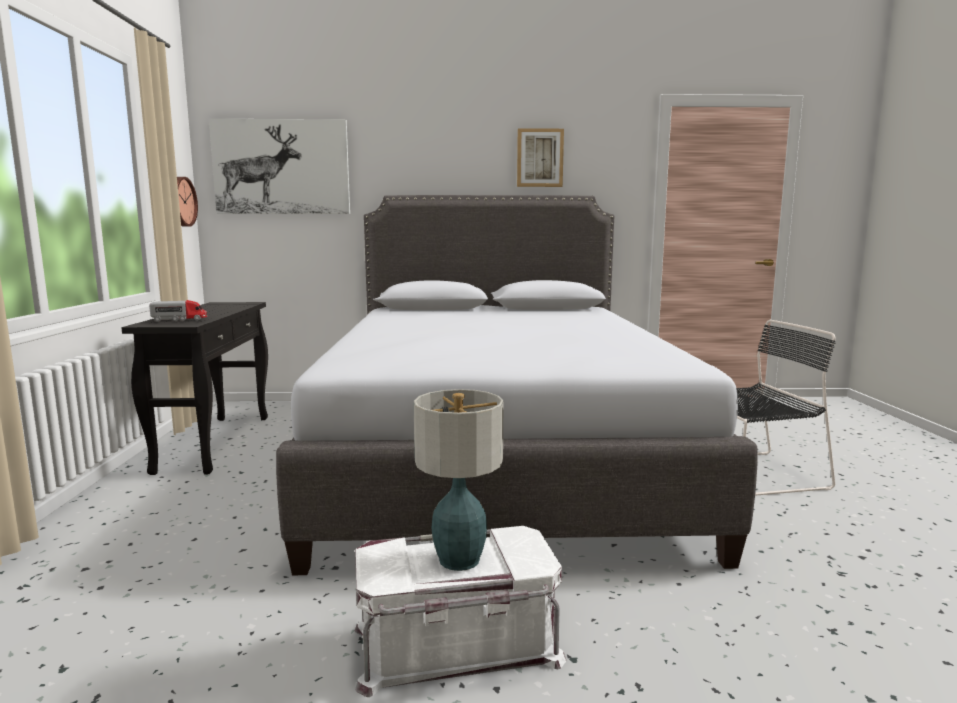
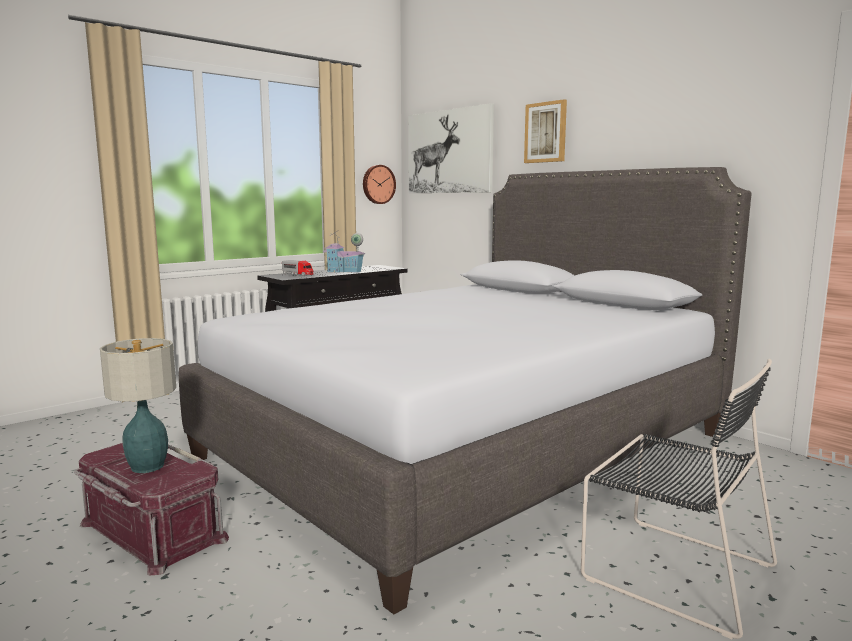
camera: 50 degrees right, 0 degrees up
white storage box [354,526,566,697] -> red storage box [74,443,229,575]
picture [517,128,564,187] -> picture moved to [524,99,567,163]
none -> toy house [322,230,365,273]

